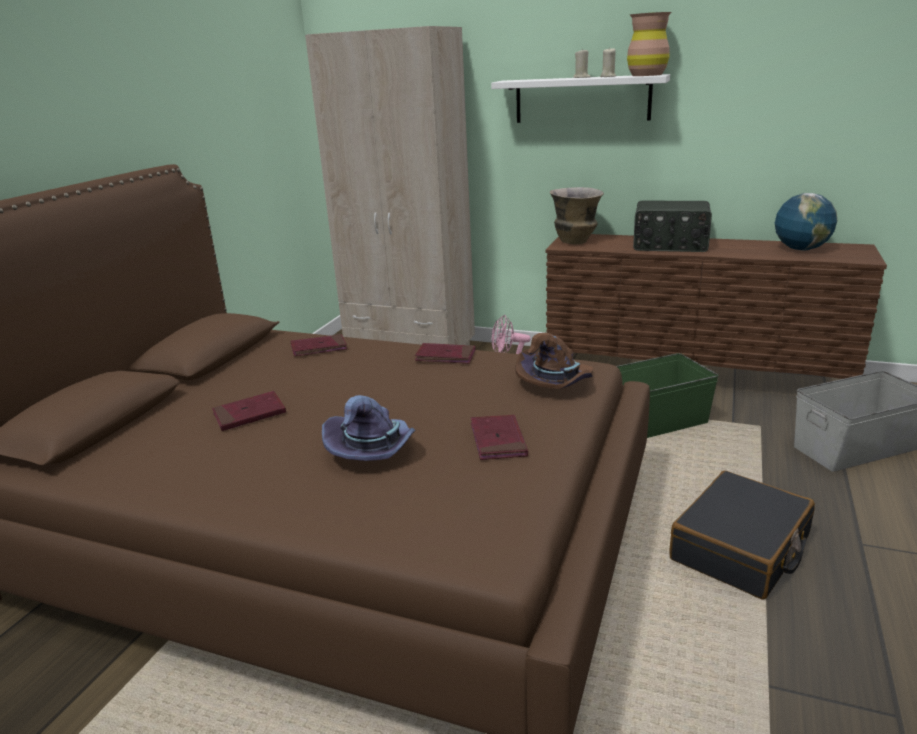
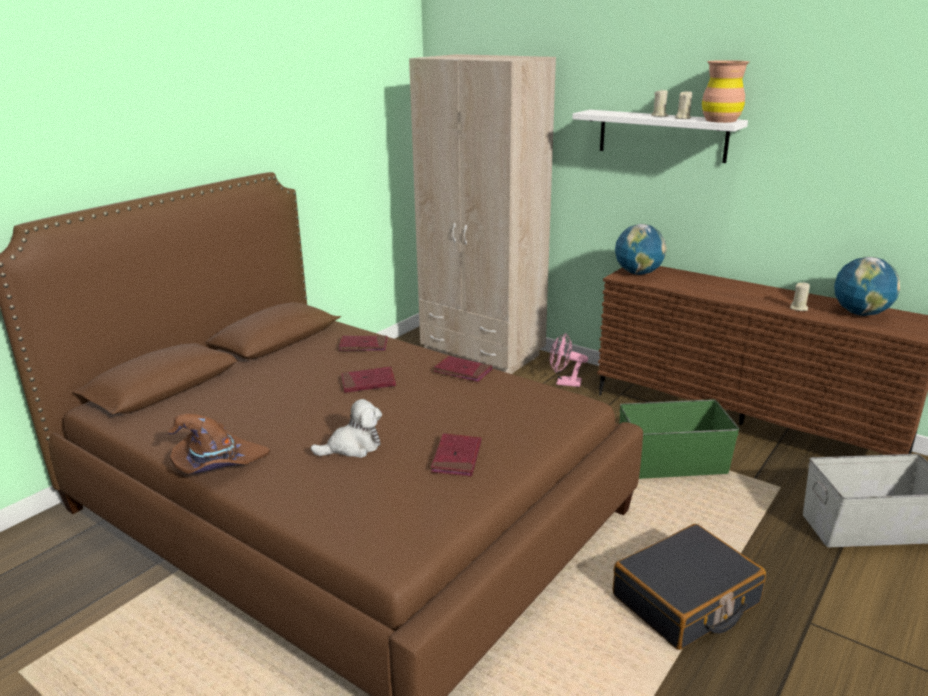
camera: 15 degrees right, 0 degrees up
red book [212,391,286,431] -> red book moved to [341,367,396,393]
purple hat [322,395,415,461] -> plush toy [310,399,382,458]
brown hat [515,333,593,389] -> brown hat moved to [168,414,270,474]
vase [550,187,604,244] -> globe [615,224,667,275]
radio [633,201,712,252] -> none
none -> beige candle [790,282,810,311]

